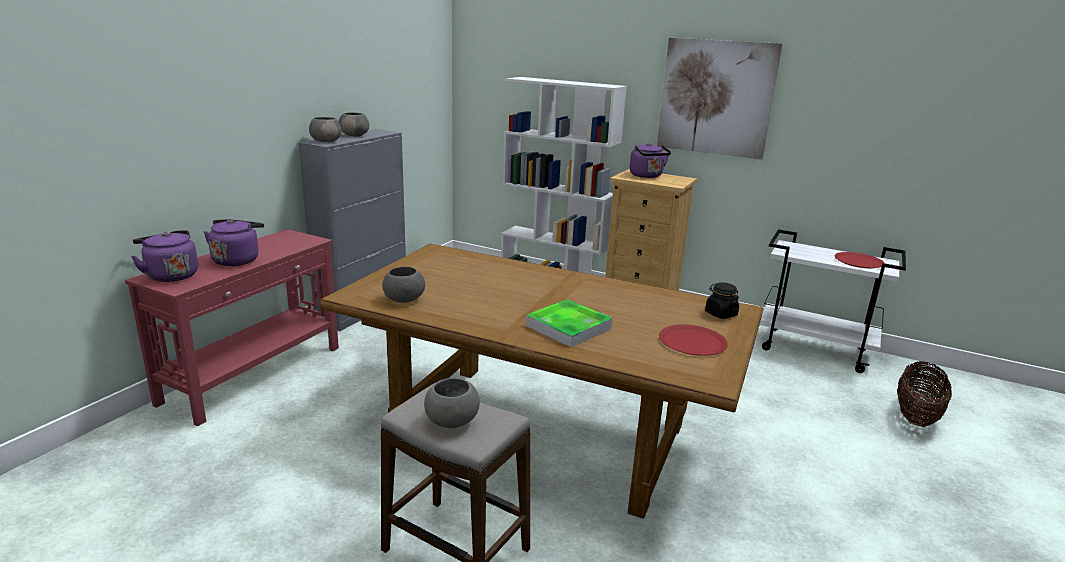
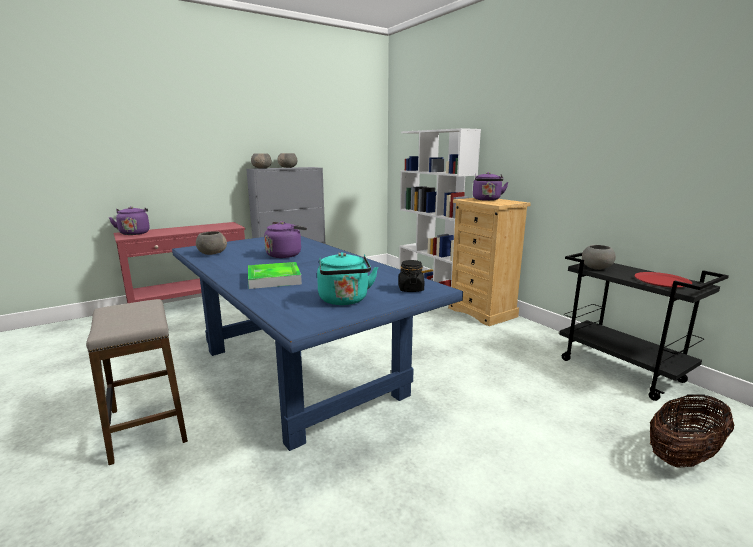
camera: 30 degrees right, 5 degrees down
purple kettle [204,219,264,266] -> purple kettle moved to [264,221,307,258]
brown dining table [321,244,763,519] -> blue dining table [172,236,463,451]
grey bowl [424,377,480,428] -> grey bowl moved to [582,245,616,270]
picture [657,38,783,160] -> none
red plate [659,325,728,356] -> turquoise kettle [317,252,378,305]
white cart [760,229,906,373] -> black cart [559,252,729,401]

